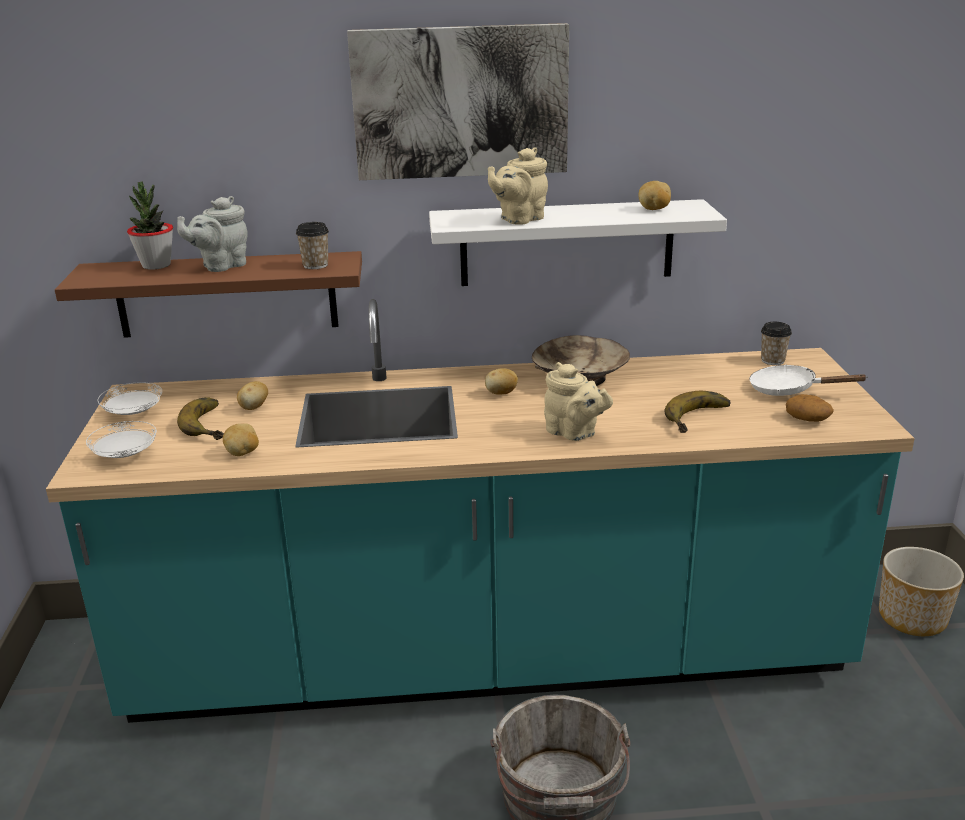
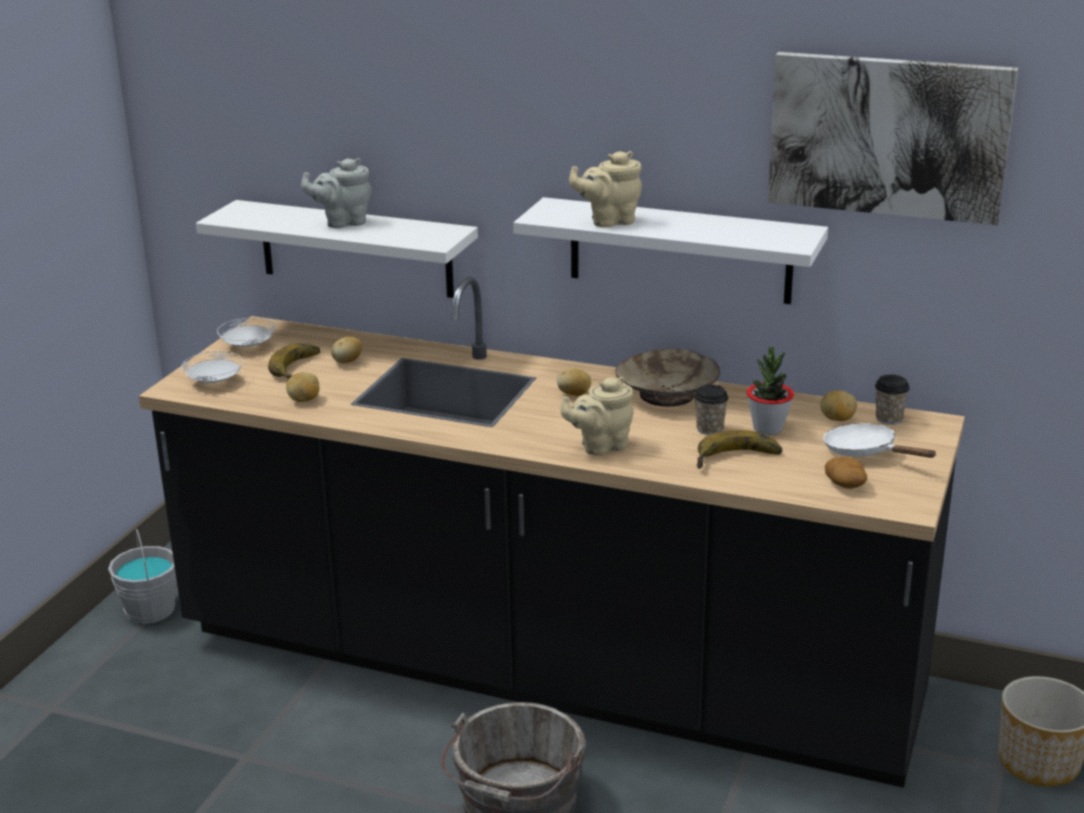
camera: 25 degrees right, 0 degrees up
turquoise counter [46,299,915,723] -> black counter [139,277,965,788]
brown shelf [55,251,362,338] -> white shelf [196,200,478,298]
potted plant [127,181,173,270] -> potted plant moved to [747,347,794,435]
cup [296,222,329,269] -> cup moved to [694,384,729,435]
picture [347,23,569,180] -> picture moved to [768,52,1018,225]
beige teapot [544,362,613,441] -> beige teapot turned 90 degrees clockwise [561,377,633,455]
potato [638,181,671,210] -> potato moved to [820,390,857,421]
none -> grey bucket [108,529,177,624]

